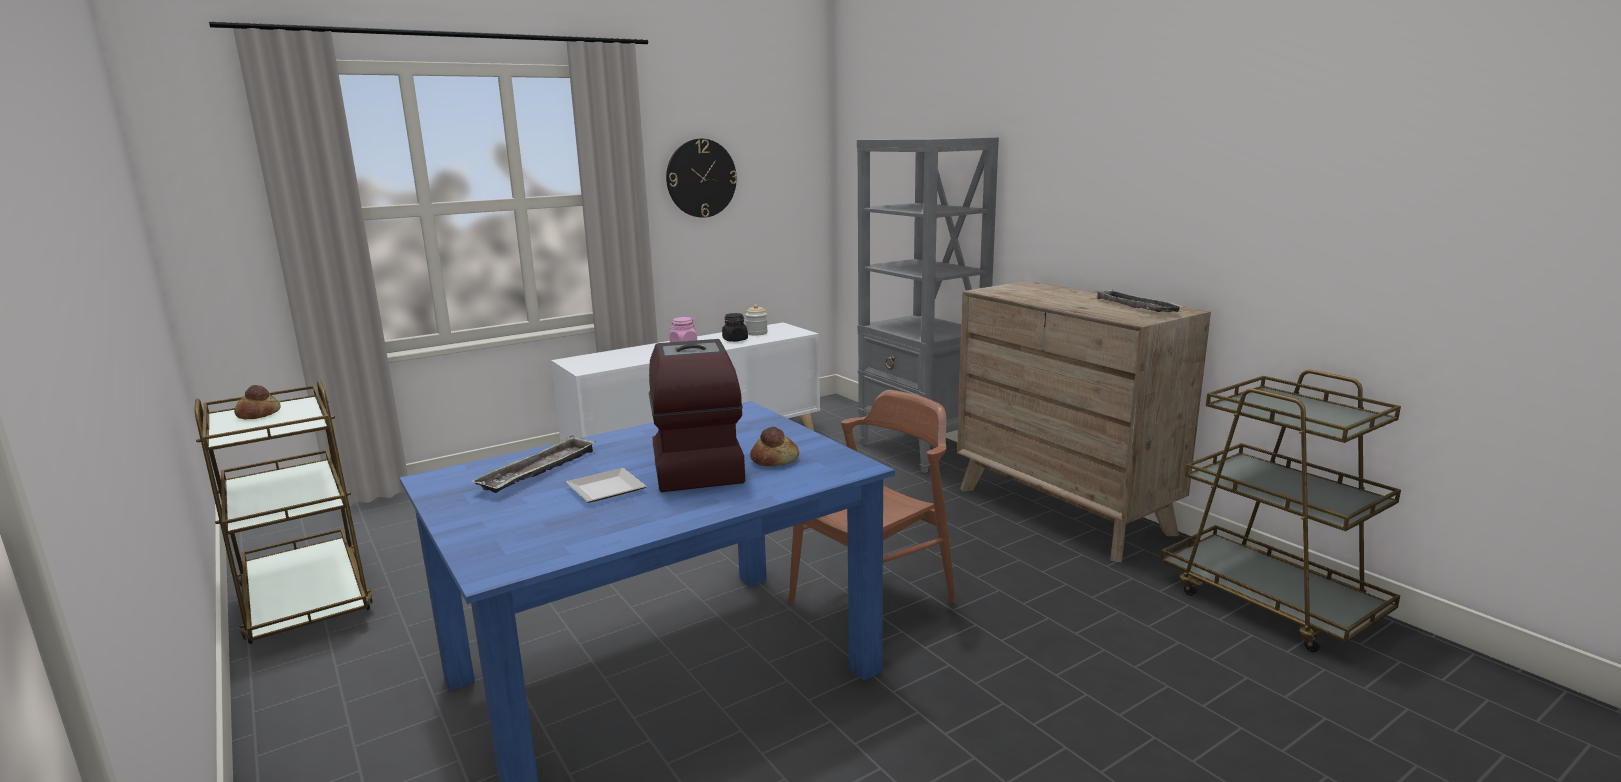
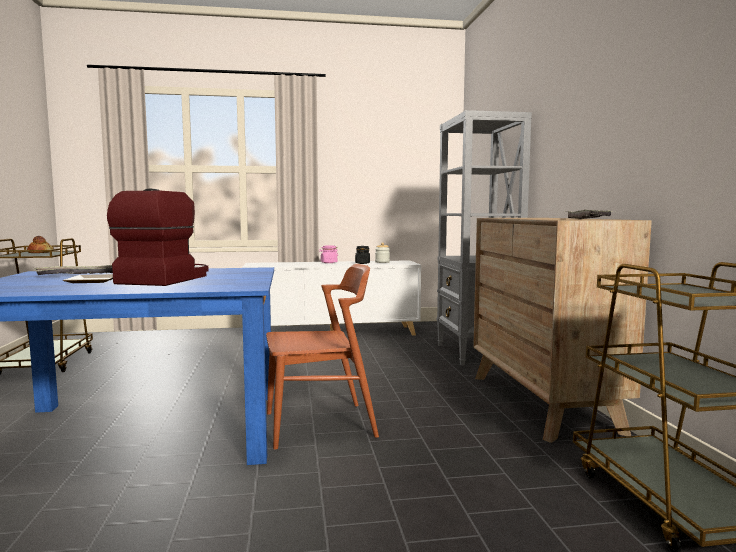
camera: 25 degrees right, 10 degrees down
wall clock [666,139,737,218] -> none
bread [750,427,799,466] -> none

